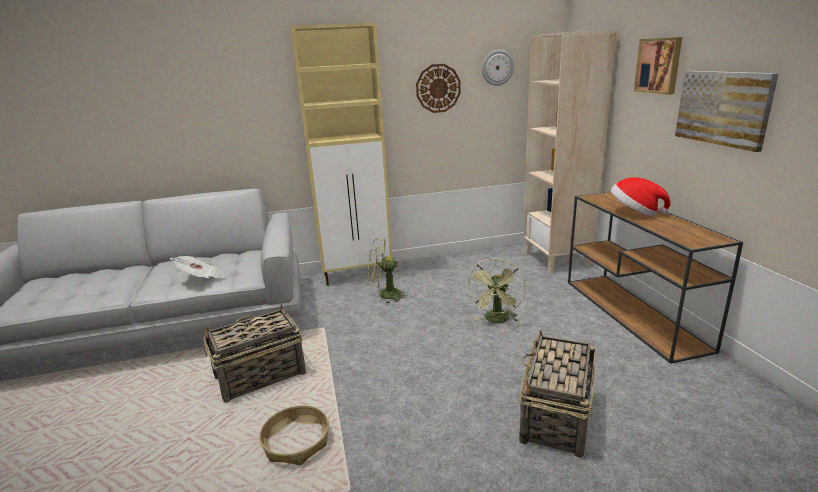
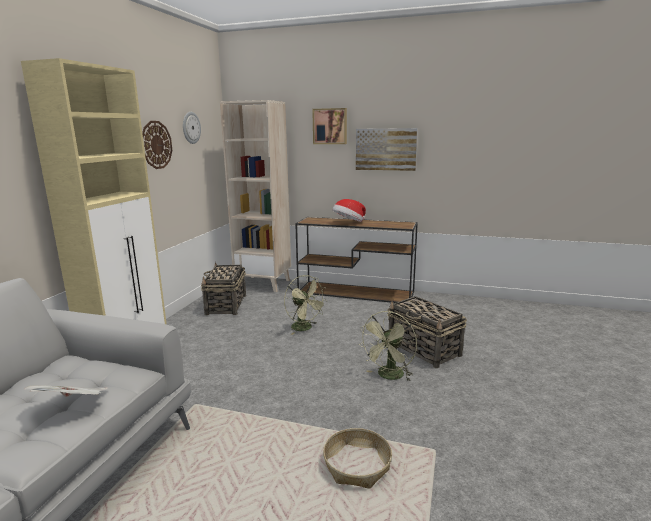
camera: 60 degrees left, 5 degrees down
basket [204,304,306,403] -> basket moved to [201,262,246,315]
green fan [367,238,408,303] -> green fan moved to [359,311,417,381]

